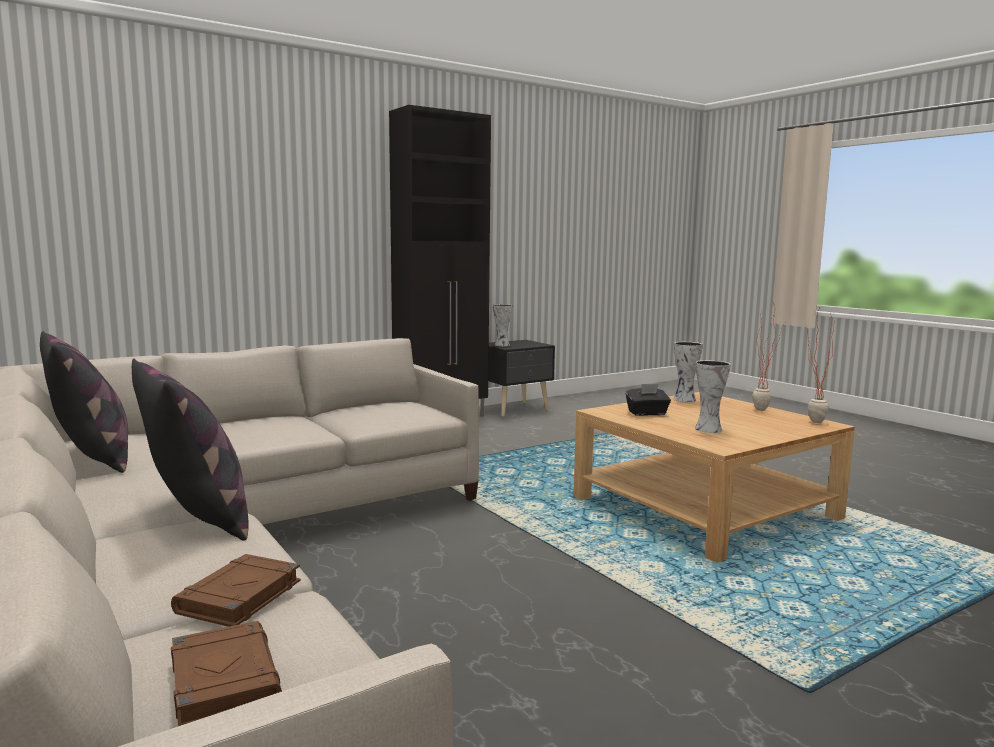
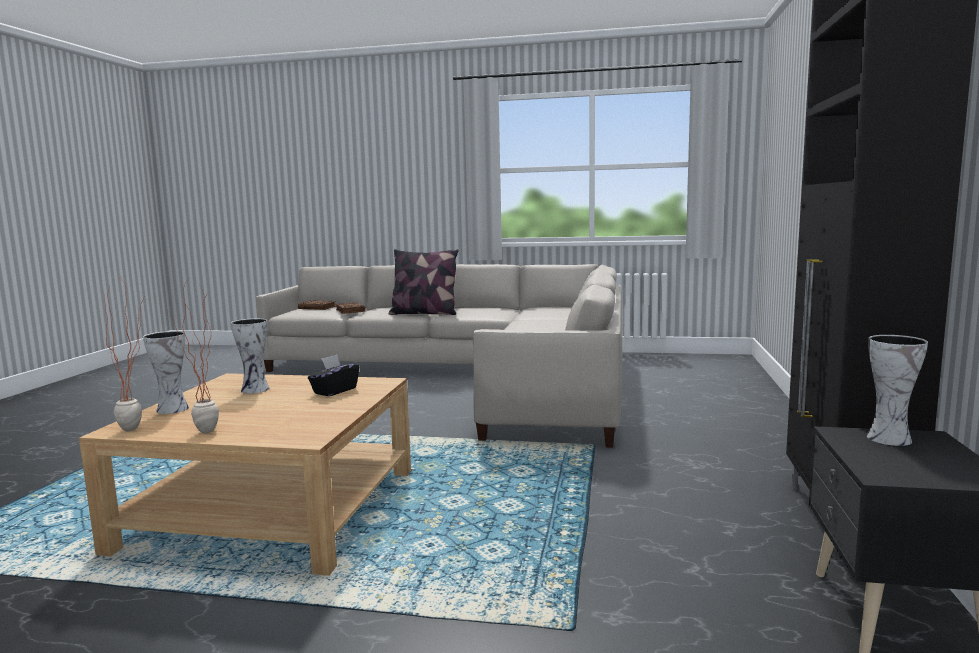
camera: 135 degrees right, 0 degrees up
pillow [40,331,128,473] -> none
vase [674,342,703,402] -> vase moved to [143,331,189,414]

